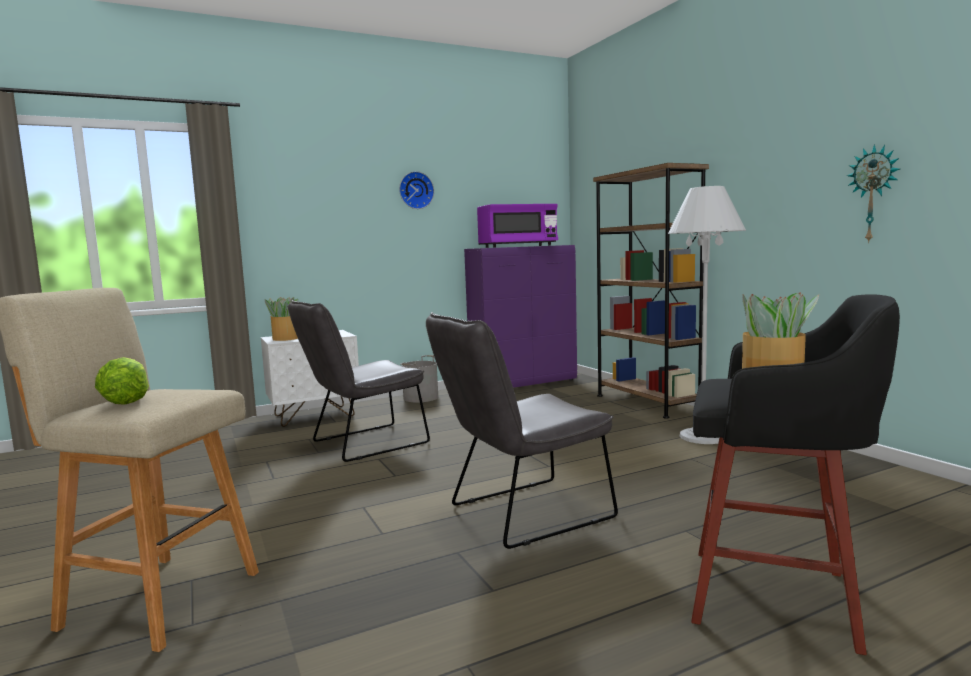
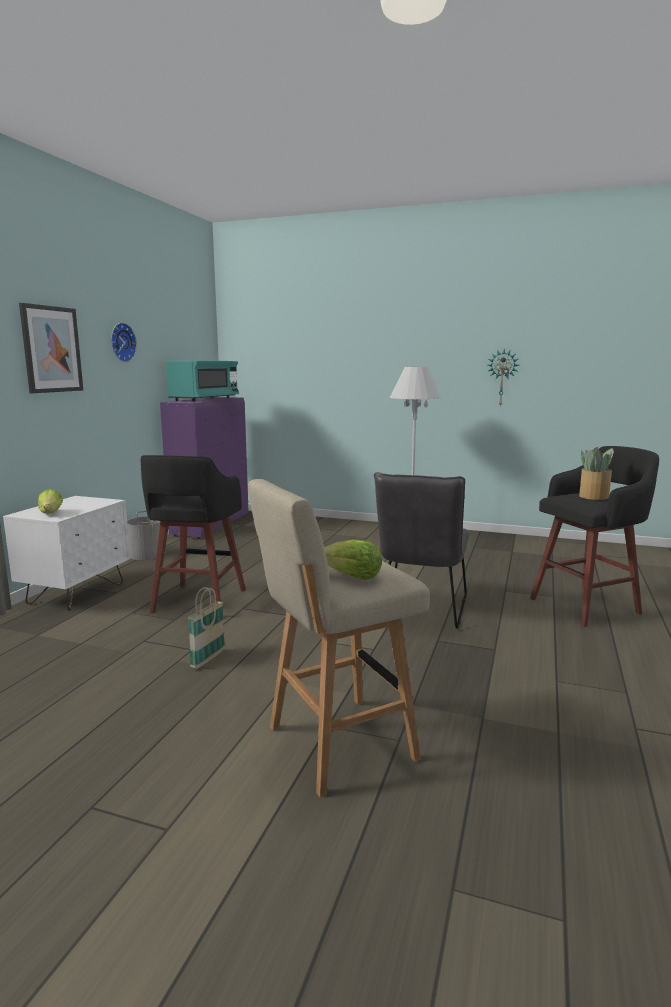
camera: 45 degrees left, 5 degrees up
potted plant [265,297,299,341] -> lettuce [38,489,63,514]
grey chair [288,300,430,462] -> black stool [140,455,246,613]
purple microwave [477,204,558,248] -> turquoise microwave [166,361,239,401]
brown bookcase [593,163,709,419] -> none
none -> picture [19,303,83,393]
none -> basket [188,587,225,669]

